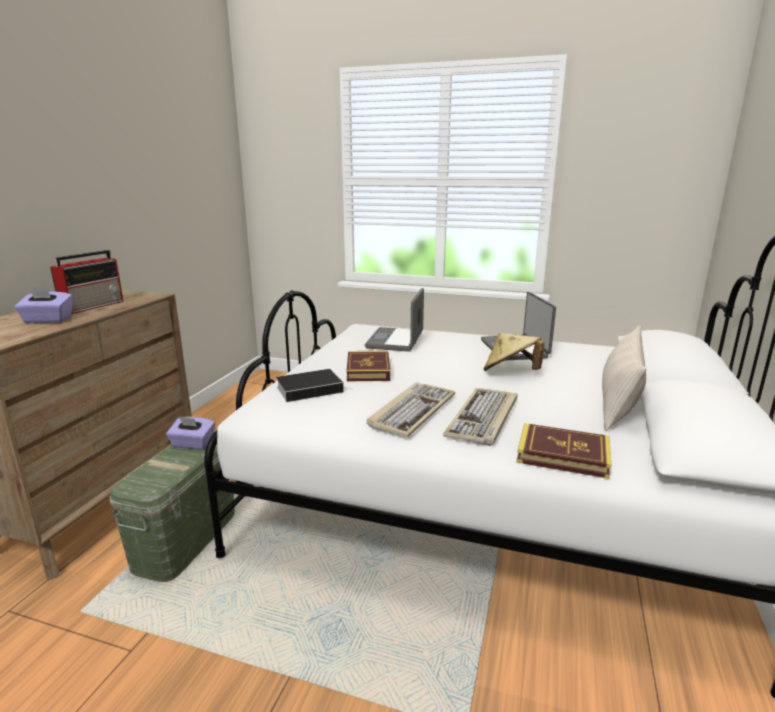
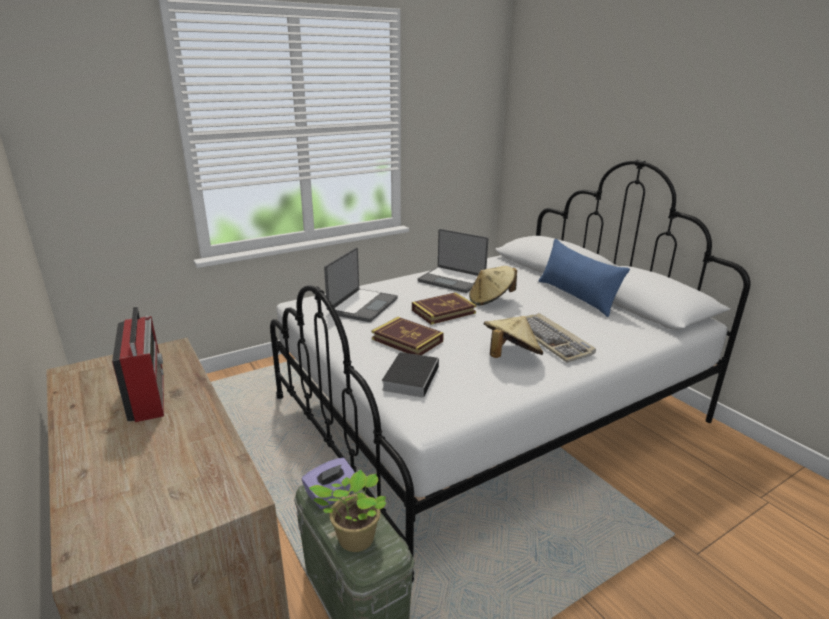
camera: 50 degrees left, 5 degrees up
purple tissue box [14,287,73,323] -> none
laptop [365,288,424,352] -> laptop turned 120 degrees counterclockwise [324,248,398,322]
keyboard [367,382,455,437] -> beige hat [484,316,543,358]
book [517,423,611,479] -> book moved to [412,292,476,325]
beige pillow [602,325,646,431] -> blue pillow [539,239,630,317]
none -> potted plant [309,470,387,552]

